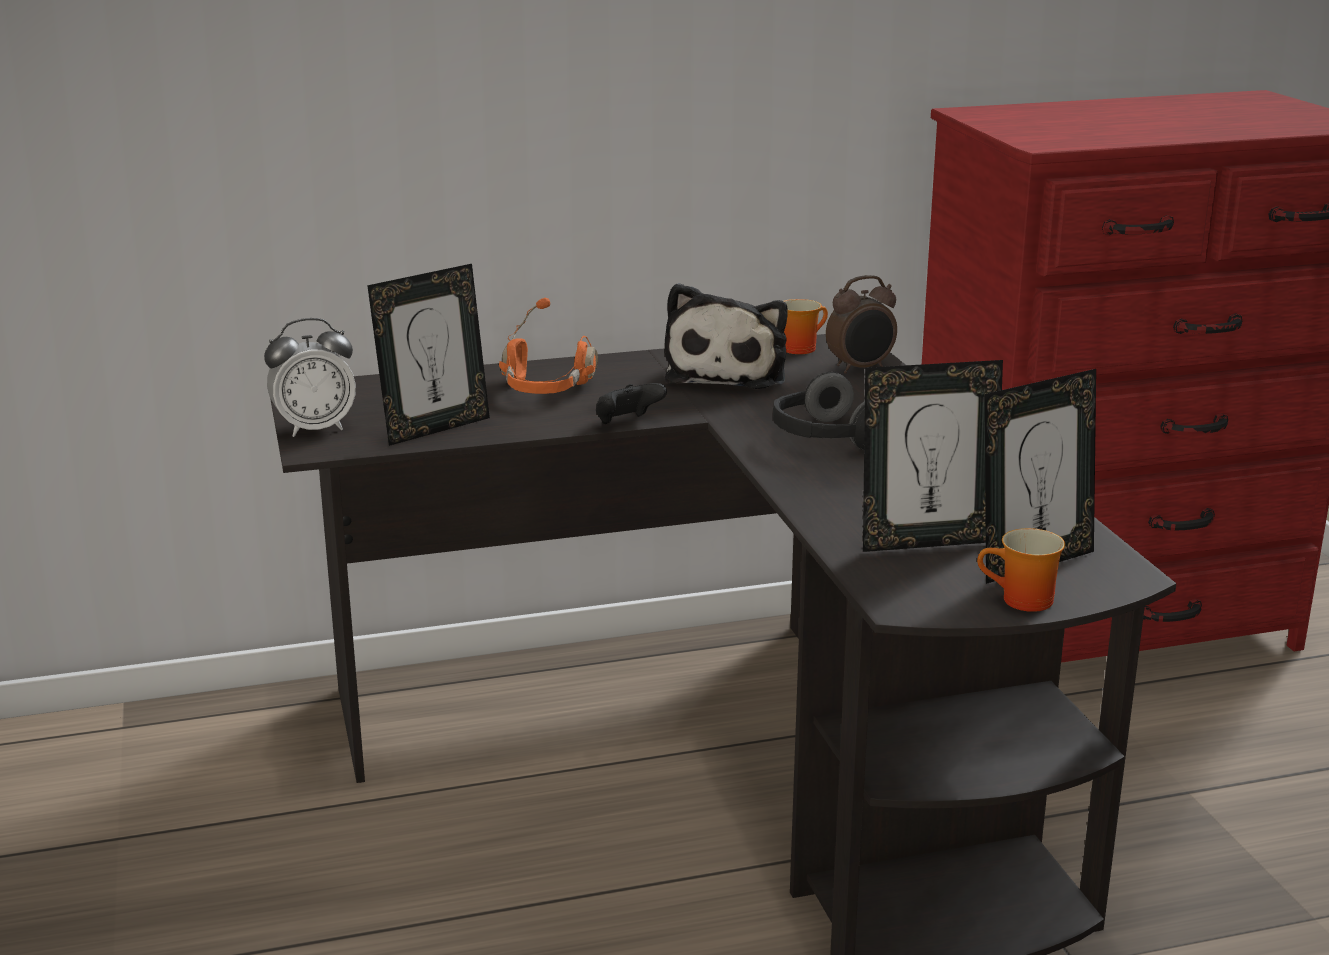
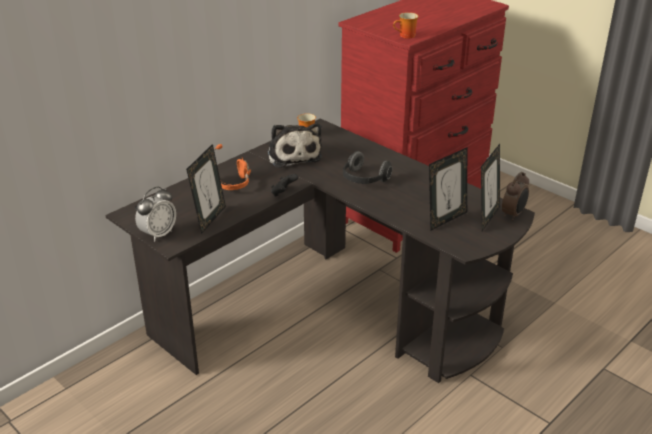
camera: 30 degrees left, 10 degrees up
alarm clock [826,275,897,374] -> alarm clock moved to [502,172,529,221]
mug [977,528,1065,612] -> mug moved to [393,12,419,39]

